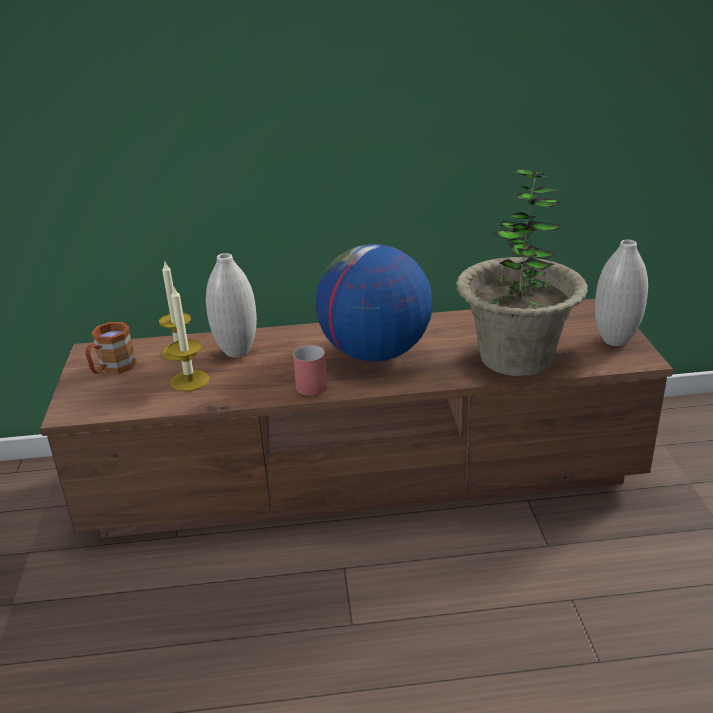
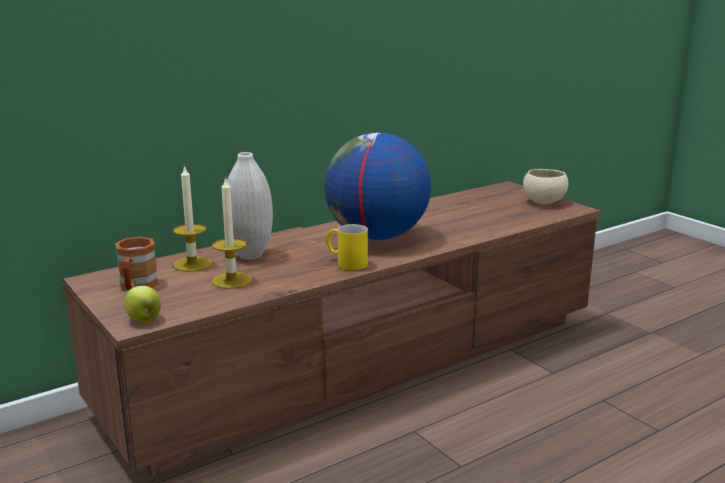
camera: 30 degrees left, 10 degrees down
red mug [293,345,327,396] -> yellow mug [326,224,368,270]
potted plant [456,168,588,376] -> none
white vase [595,240,648,346] -> beige bowl [523,169,568,204]
none -> apple [124,286,161,322]

